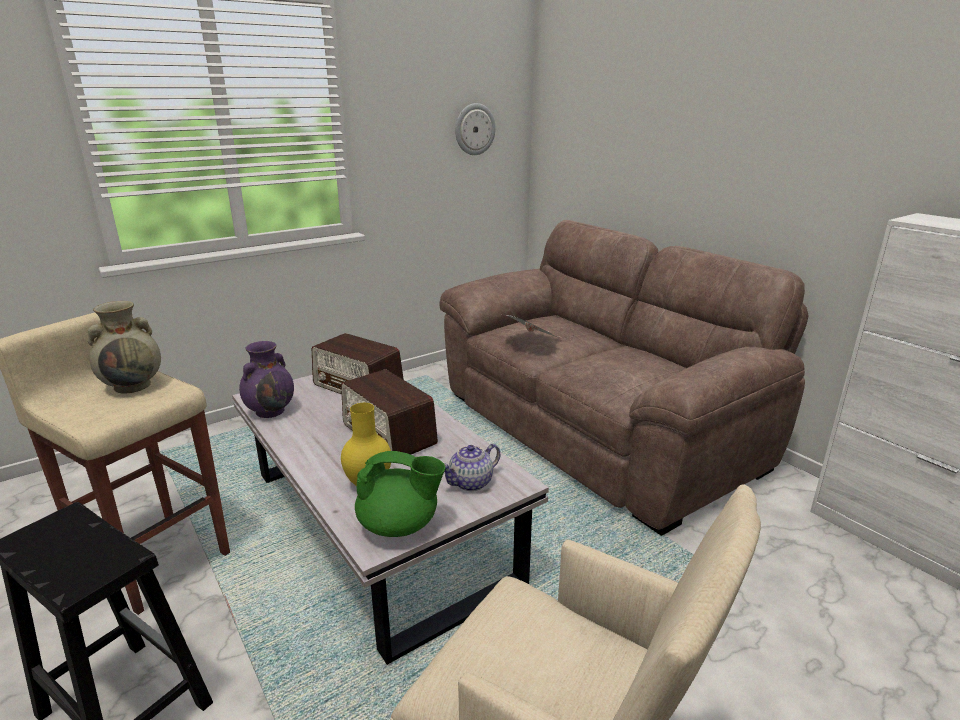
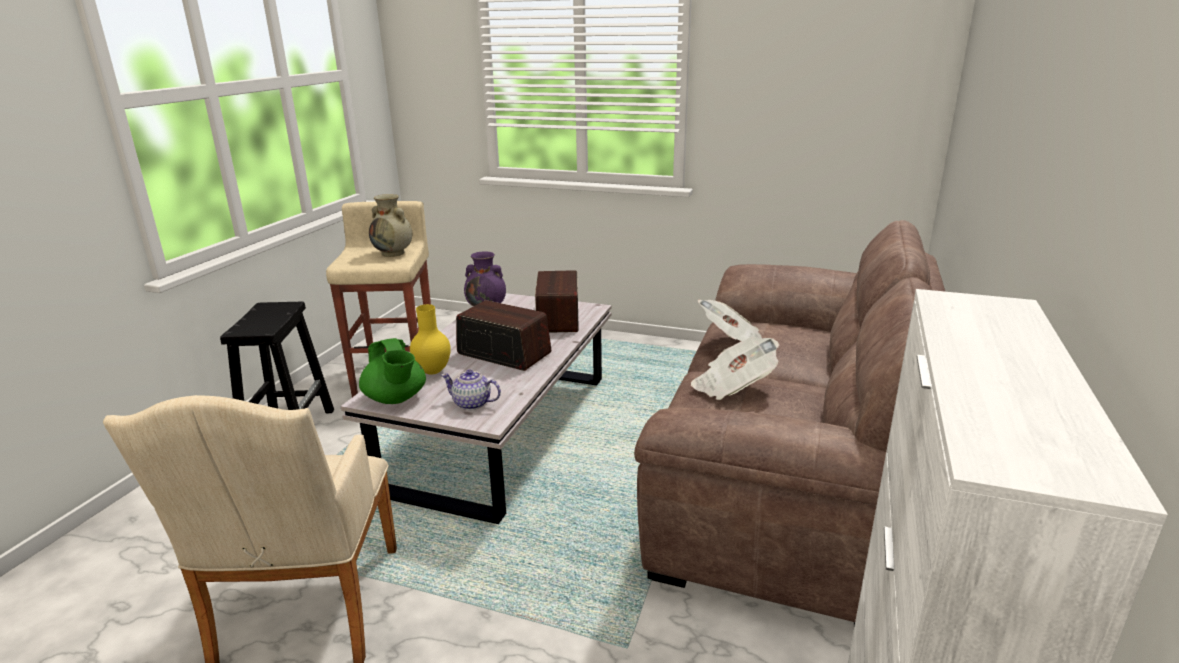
camera: 55 degrees right, 0 degrees up
radio [341,369,438,455] -> radio turned 105 degrees clockwise [456,300,551,371]
wall clock [455,103,496,155] -> none
none -> newspaper [691,337,780,400]

